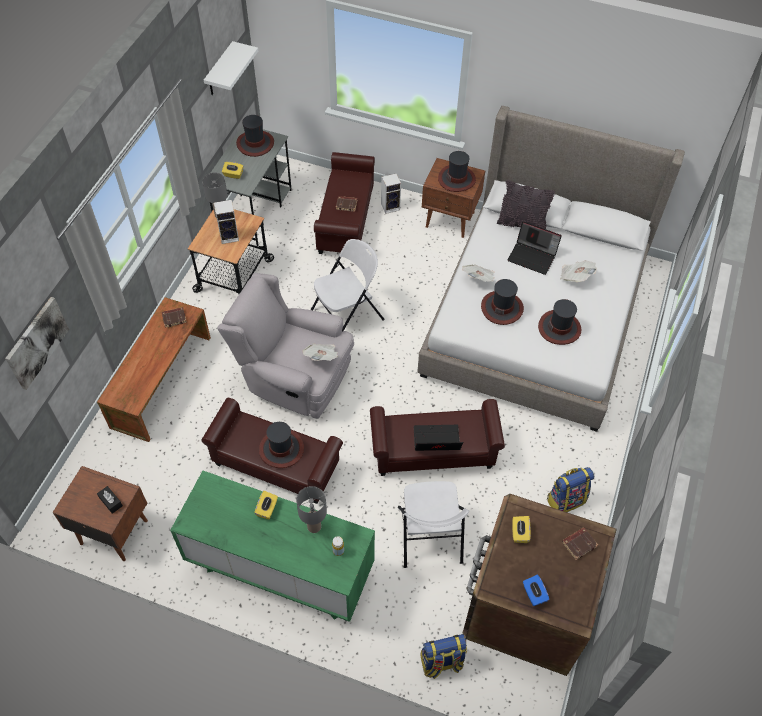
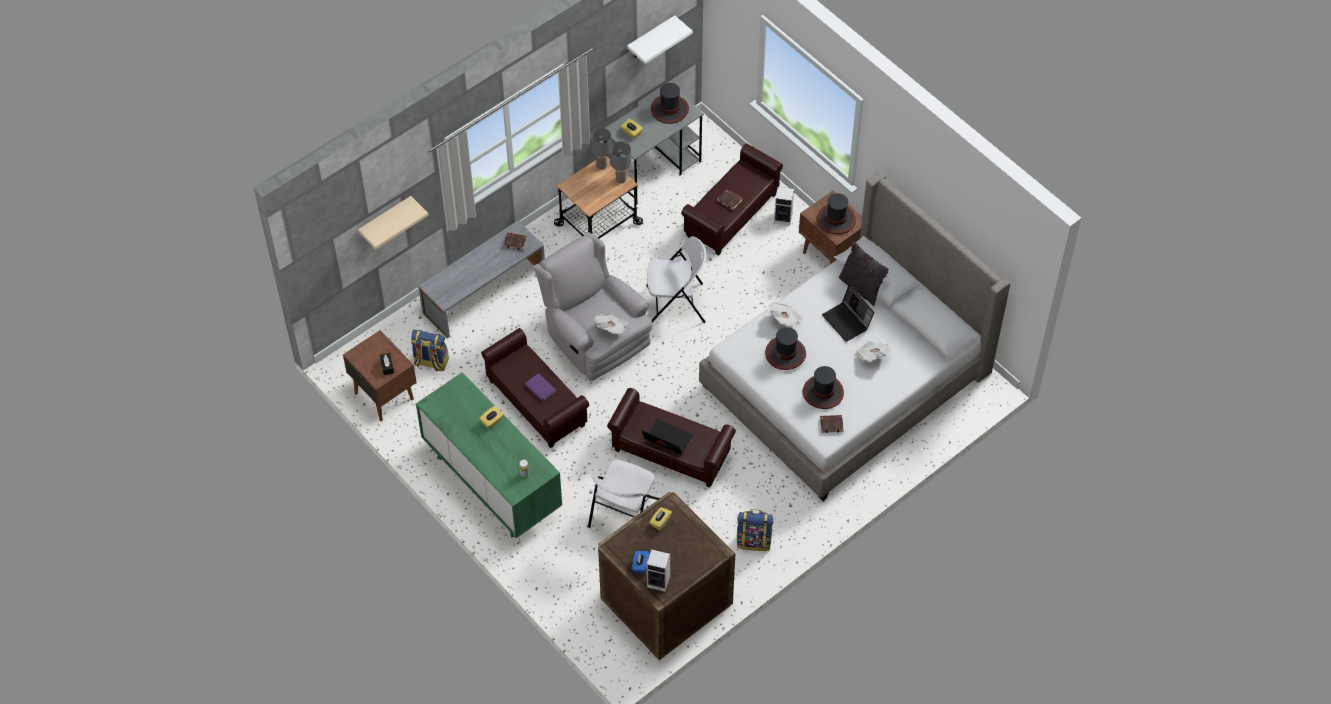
camera: 30 degrees right, 0 degrees up
picture [5,297,69,390] -> beige shelf [358,196,429,249]
brown bench [97,297,211,442] -> grey bench [418,221,545,338]
speaker [214,200,239,244] -> speaker moved to [647,549,670,592]
hat [259,422,304,468] -> purple book [525,373,556,402]
grey table lamp [296,486,327,533] -> grey table lamp moved to [610,141,631,184]
backpack [421,634,467,679] -> backpack moved to [411,329,449,372]
brown book [562,527,598,560] -> brown book moved to [820,415,844,433]

